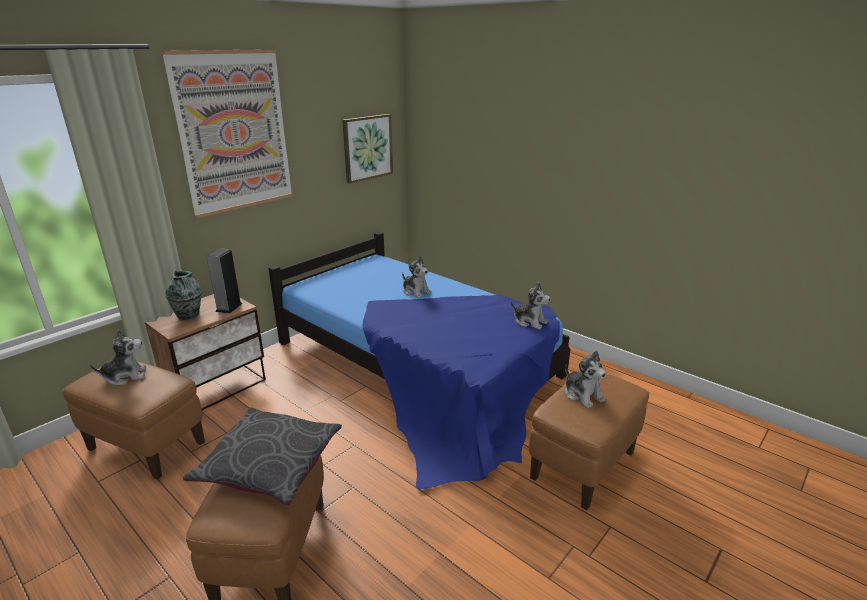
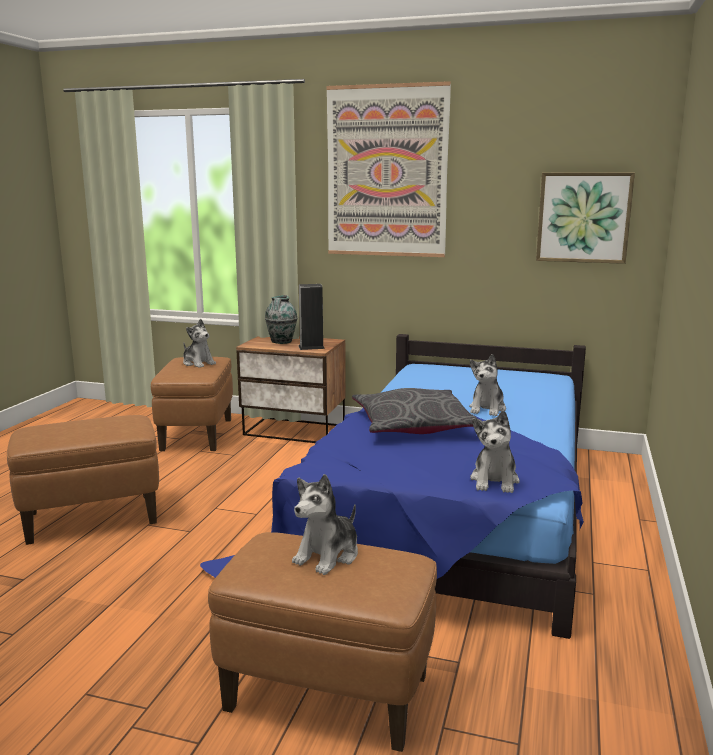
camera: 65 degrees right, 10 degrees down
grey pillow [183,407,342,505] -> grey pillow moved to [352,388,479,434]

